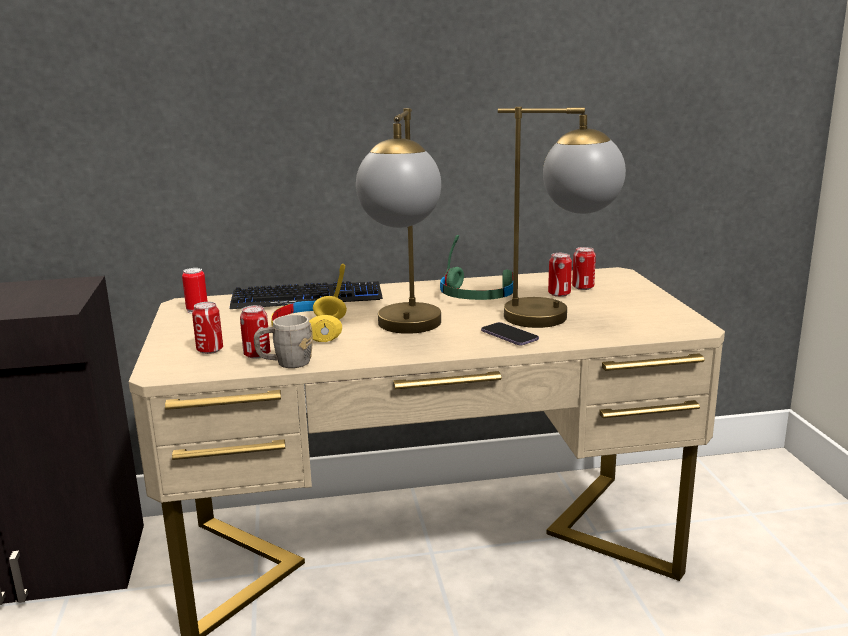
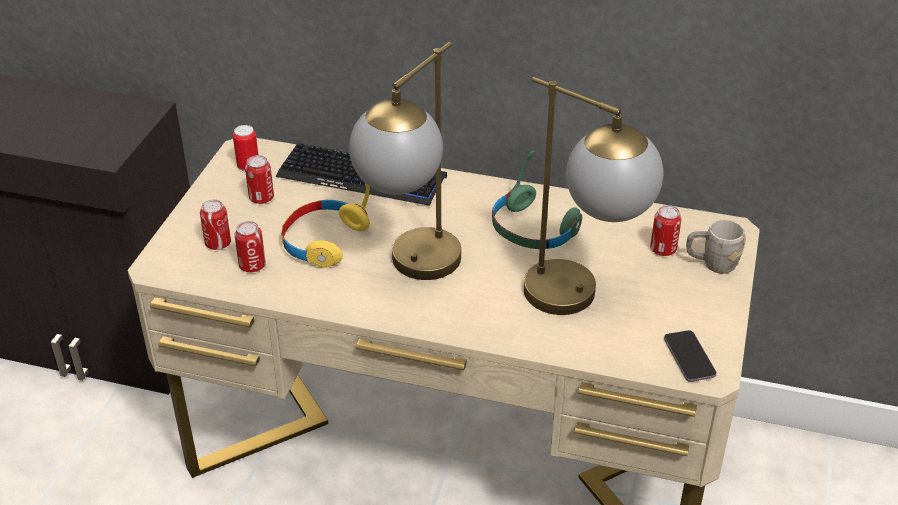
camera: 25 degrees right, 20 degrees up
grey mug [254,315,313,368] -> grey mug moved to [686,219,746,274]
phone [481,322,539,345] -> phone moved to [664,330,717,382]
can [548,253,572,297] -> can moved to [245,155,274,204]

